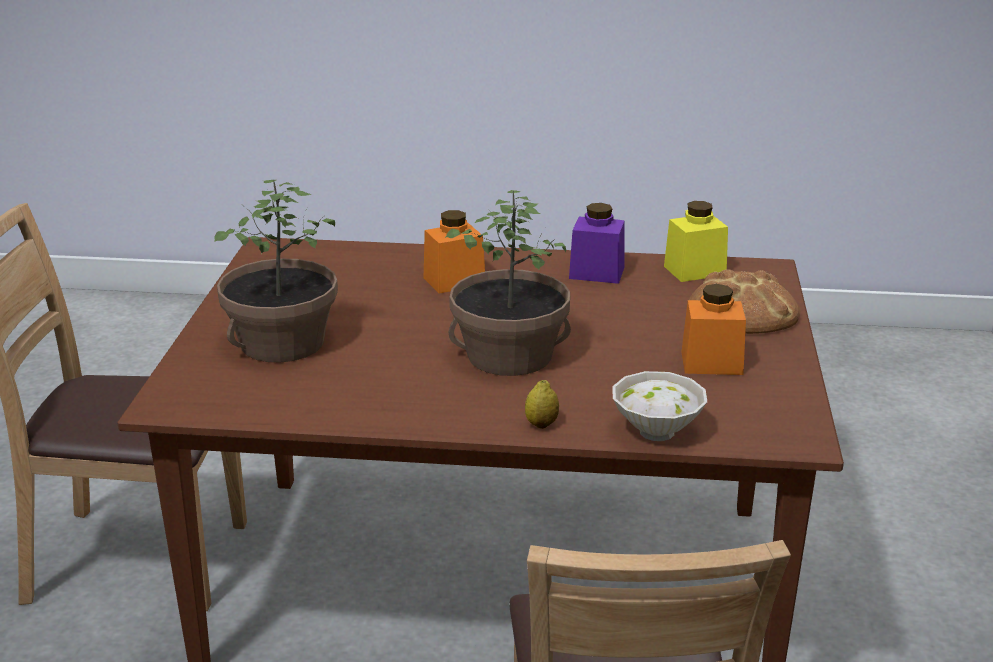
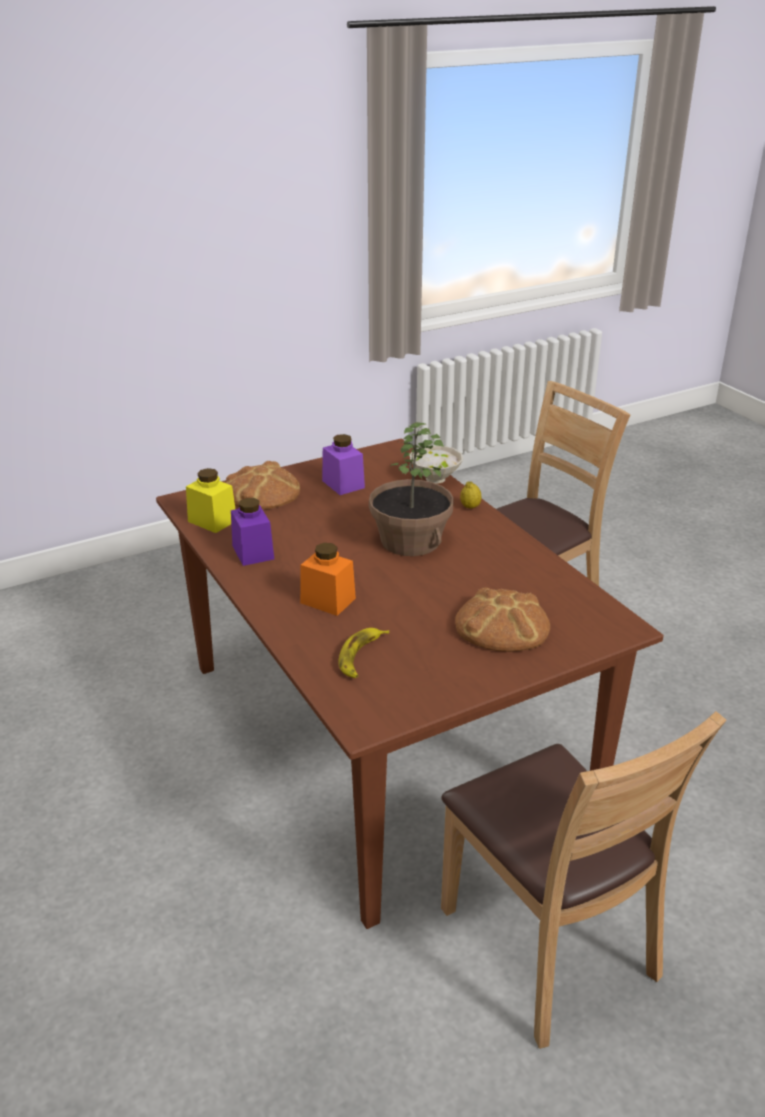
camera: 125 degrees left, 5 degrees up
potted plant [214,180,338,362] -> bread [455,587,550,652]
orange jar [682,284,746,375] -> purple jar [322,434,365,495]
none -> banana [339,628,389,678]

